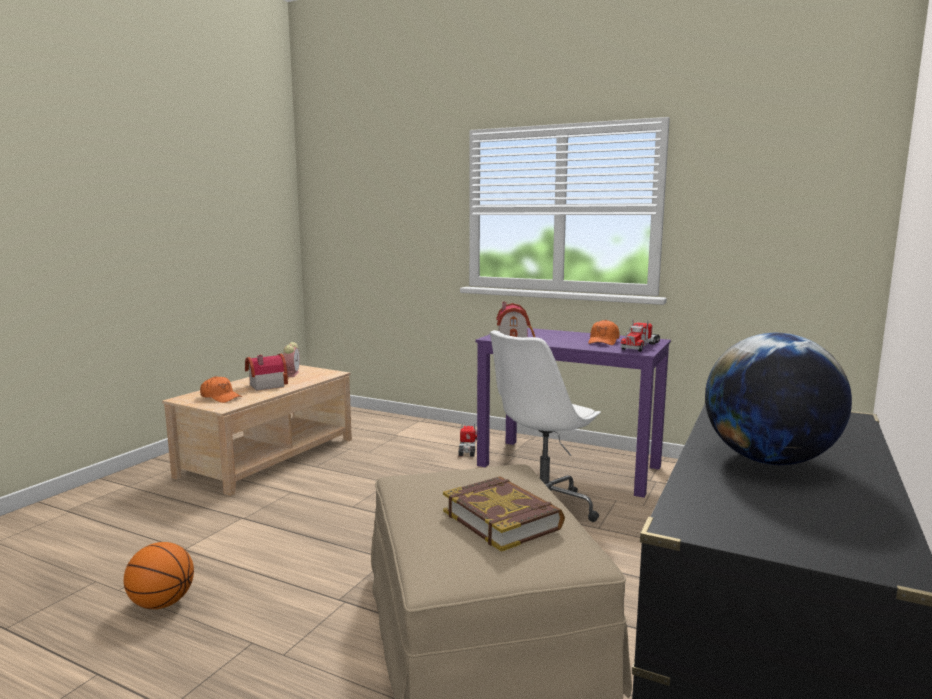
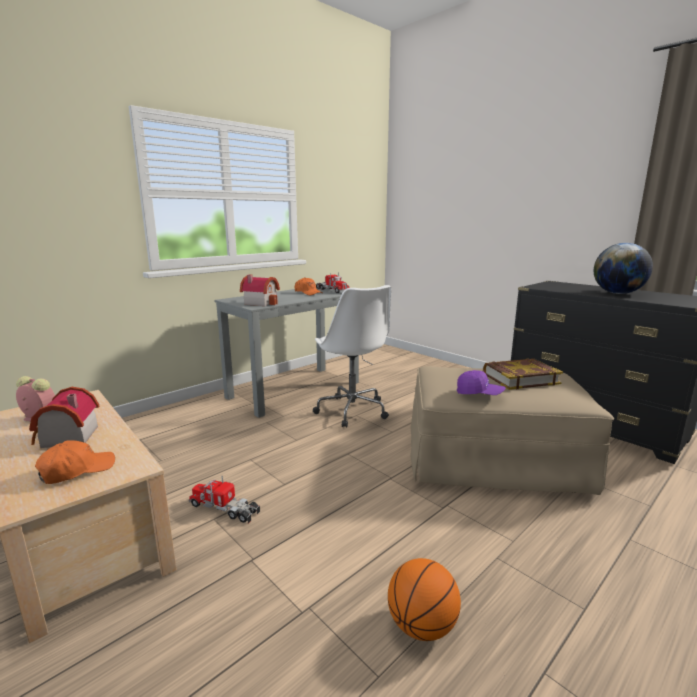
camera: 70 degrees left, 5 degrees up
toy truck [458,423,477,457] -> toy truck moved to [189,475,260,523]
purple desk [476,328,671,498] -> grey desk [214,288,359,418]
none -> purple cap [457,370,506,395]

